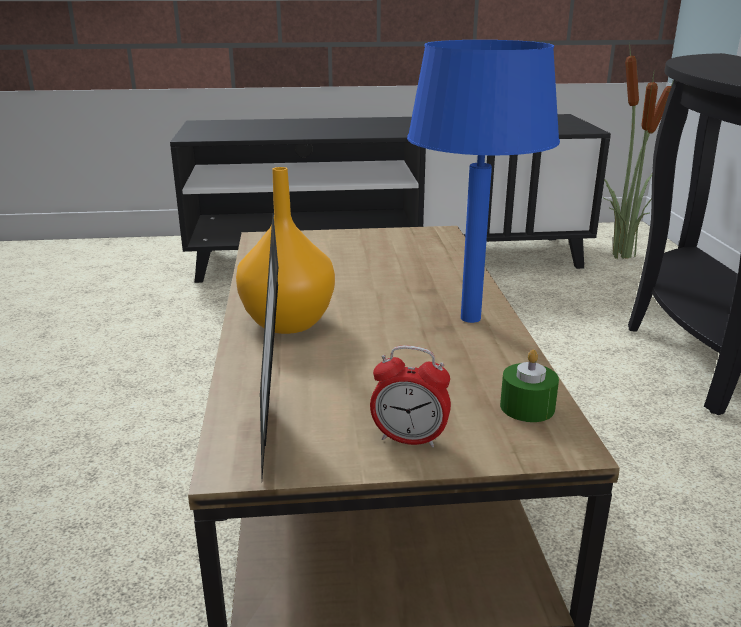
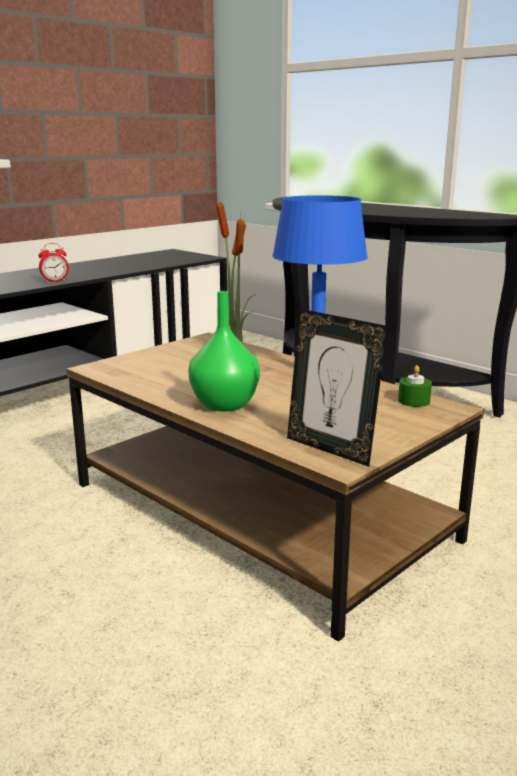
camera: 40 degrees left, 5 degrees down
orange vase [236,167,335,334] -> green vase [188,291,260,412]
alarm clock [370,345,451,447] -> alarm clock moved to [38,243,69,283]

